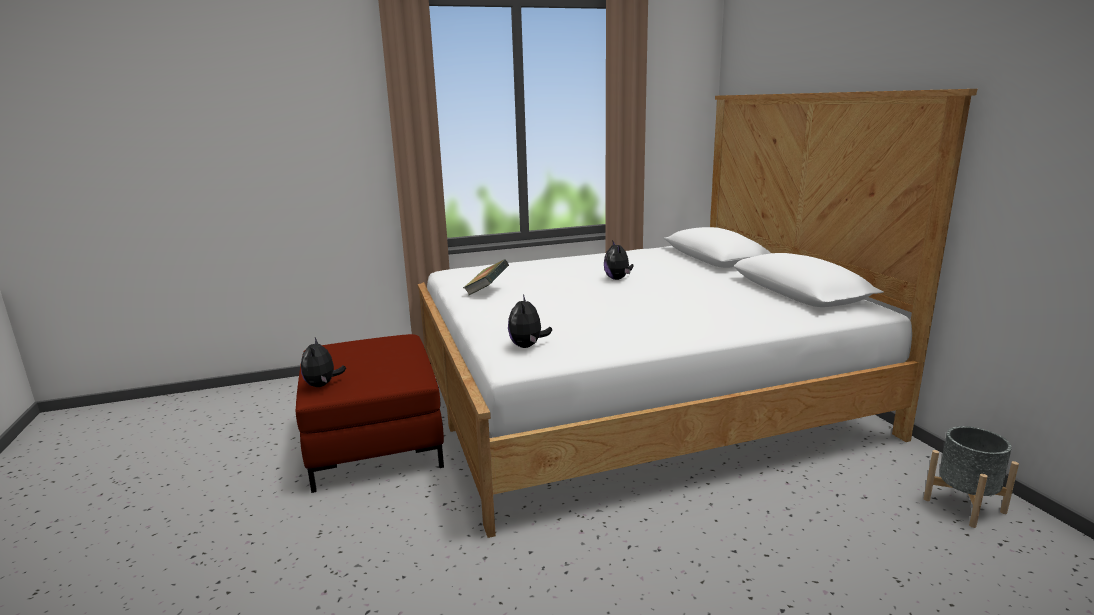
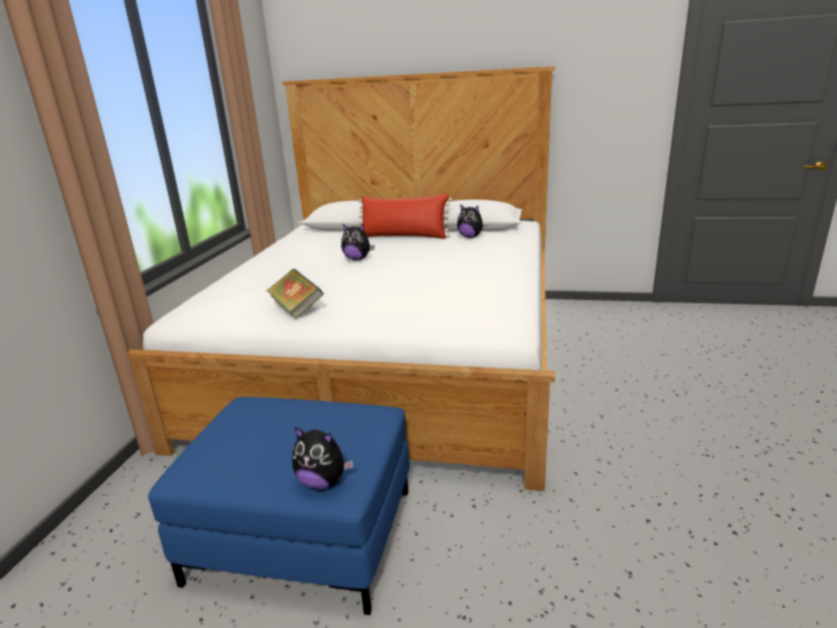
camera: 60 degrees left, 5 degrees up
red ottoman [296,334,444,493] -> blue ottoman [148,397,409,615]
plush toy [508,294,552,348] -> plush toy moved to [457,204,487,238]
grey planter [924,426,1019,528] -> none
none -> red pillow [359,194,452,239]

